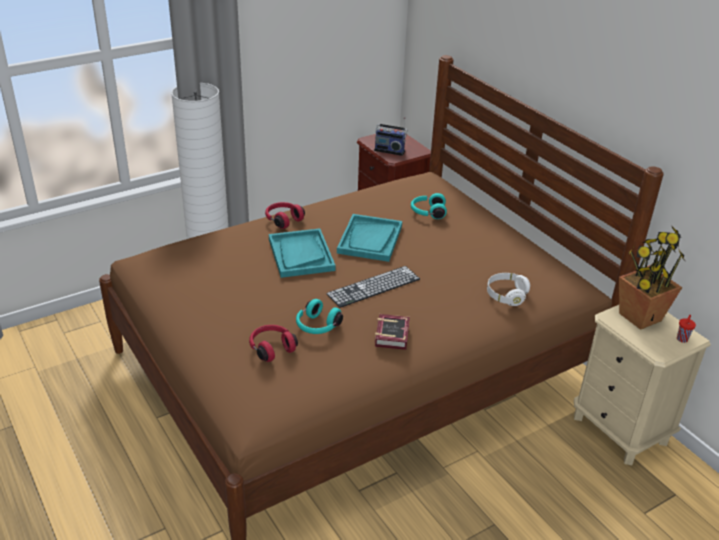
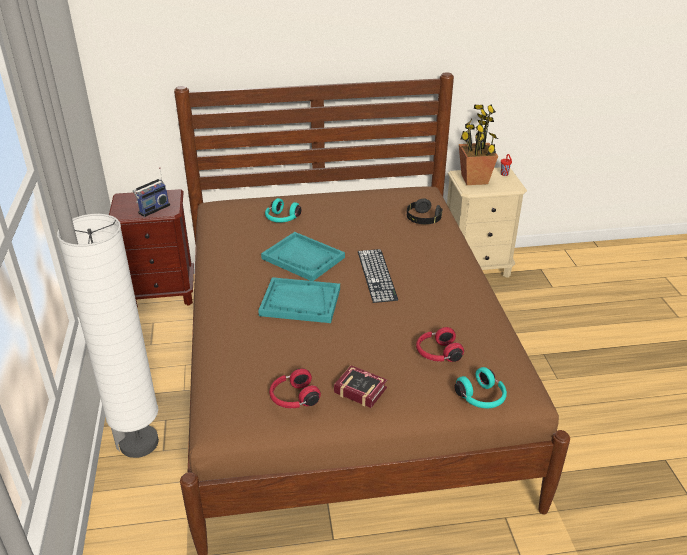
camera: 65 degrees left, 0 degrees up
red headphones [265,202,305,229] -> red headphones moved to [269,369,321,408]
turquoise headphones [296,299,343,334] -> turquoise headphones moved to [454,367,507,408]
book [375,314,410,350] -> book moved to [334,365,387,408]
white headphones [487,273,530,306] -> black headphones [407,198,442,224]

